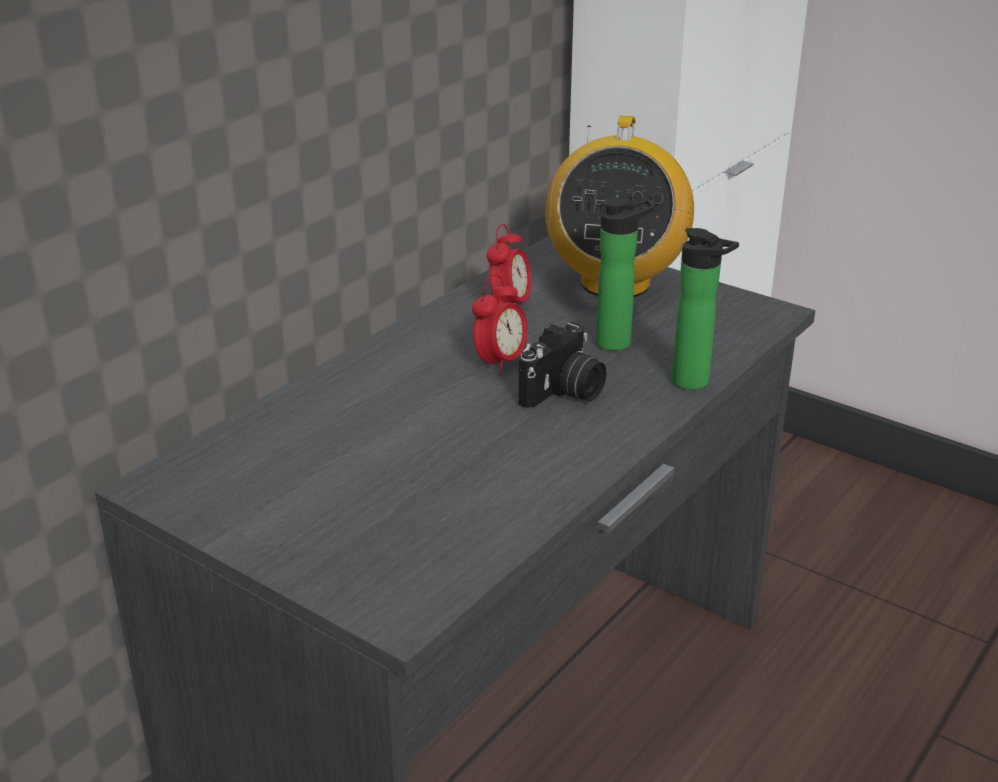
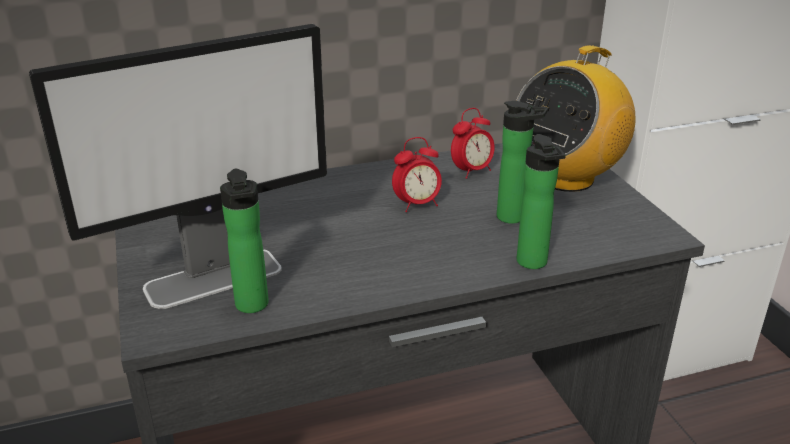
camera: 35 degrees right, 0 degrees up
camera [518,322,607,408] -> none
none -> monitor [29,24,327,309]
none -> bottle [220,169,269,313]

